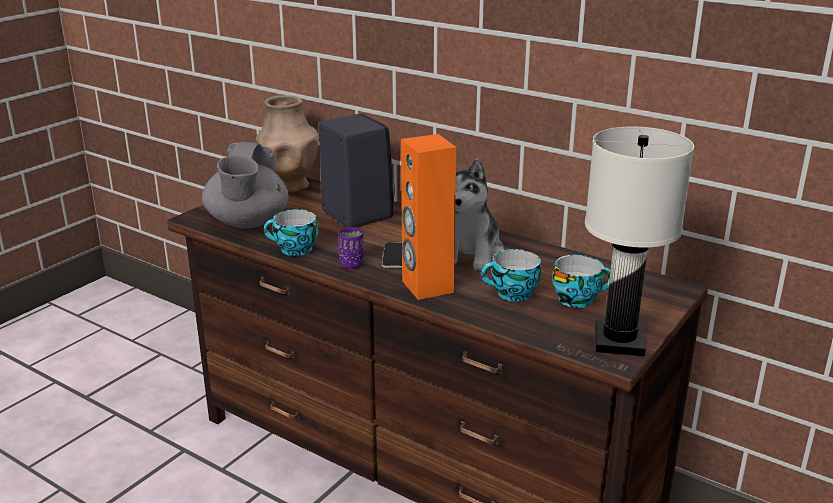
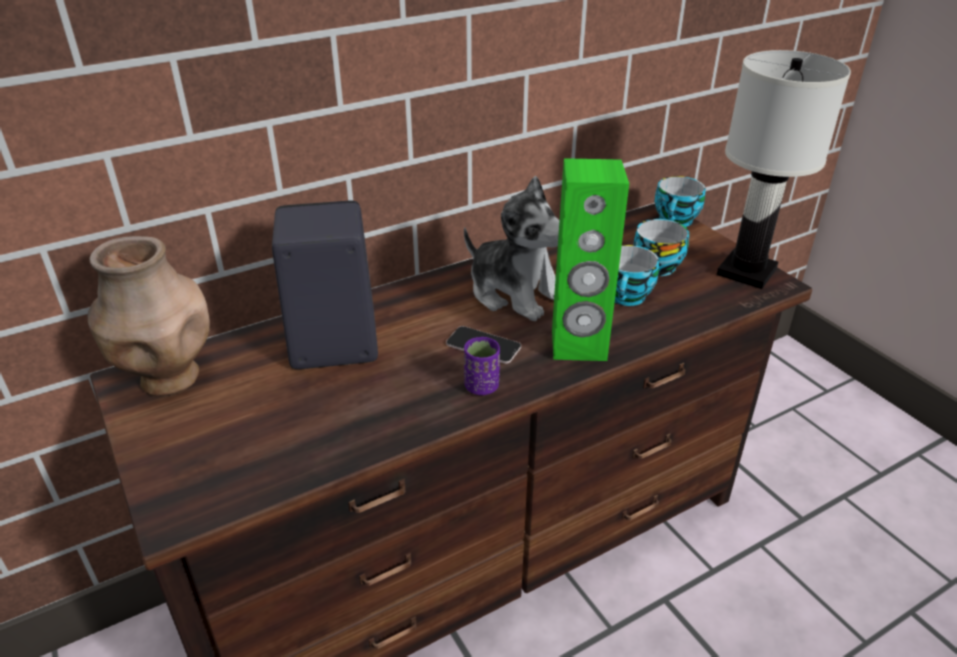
camera: 65 degrees left, 10 degrees up
grey teapot [202,142,289,229] -> none
cup [264,209,318,256] -> cup moved to [655,176,706,227]
orange speaker [401,134,456,300] -> green speaker [552,158,629,361]

